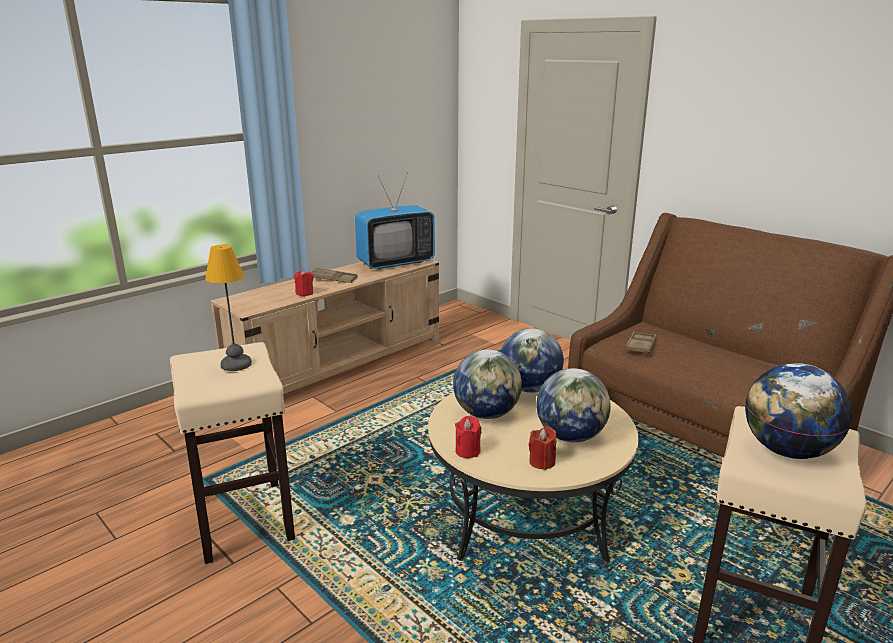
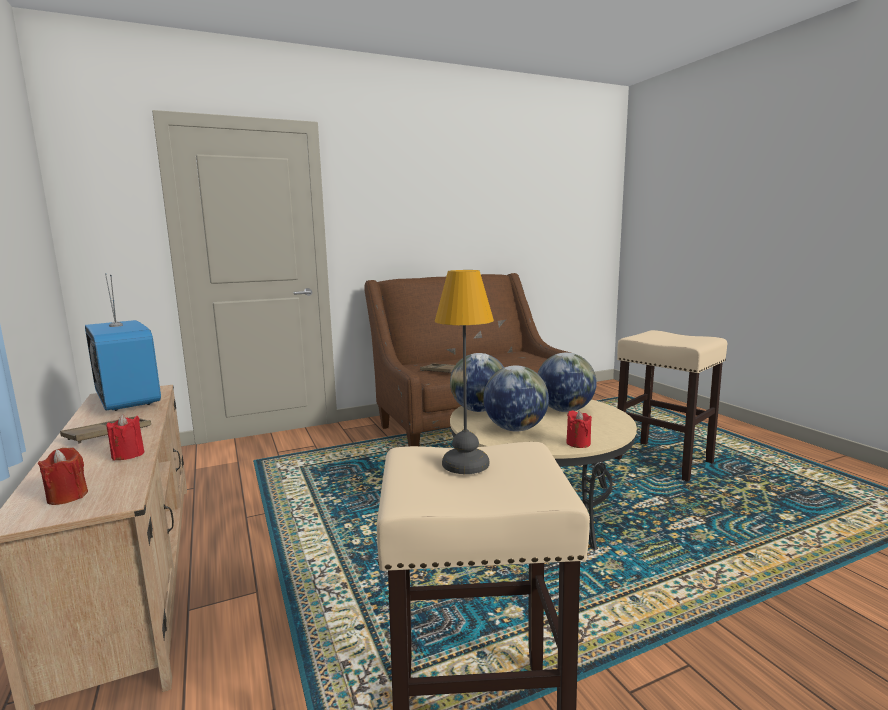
camera: 70 degrees left, 10 degrees down
television [355,174,435,269] -> television turned 150 degrees clockwise [85,273,161,411]
red candle [529,427,556,470] -> red candle moved to [38,448,88,505]
globe [745,363,852,459] -> none

